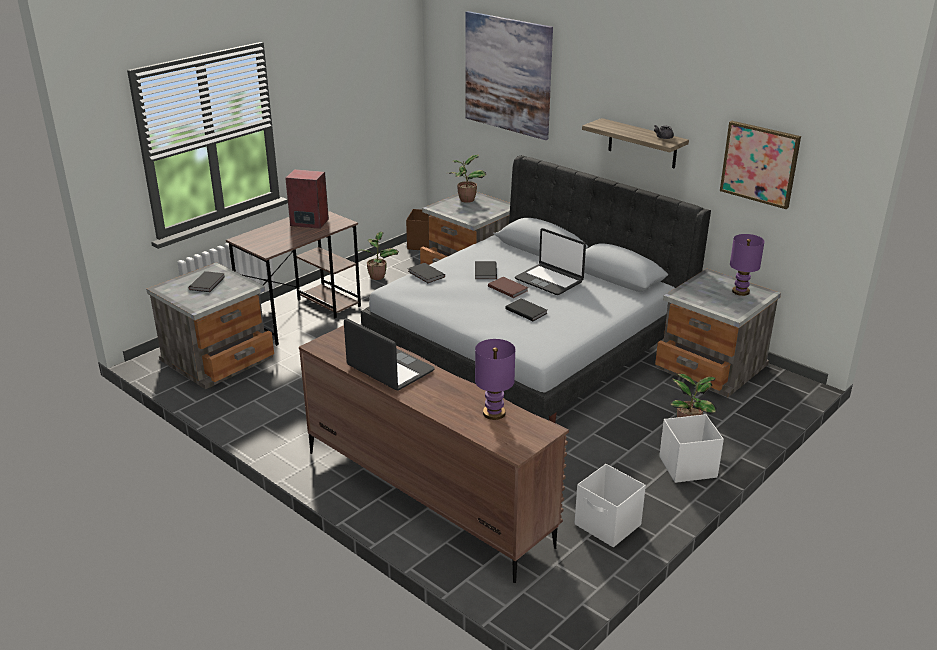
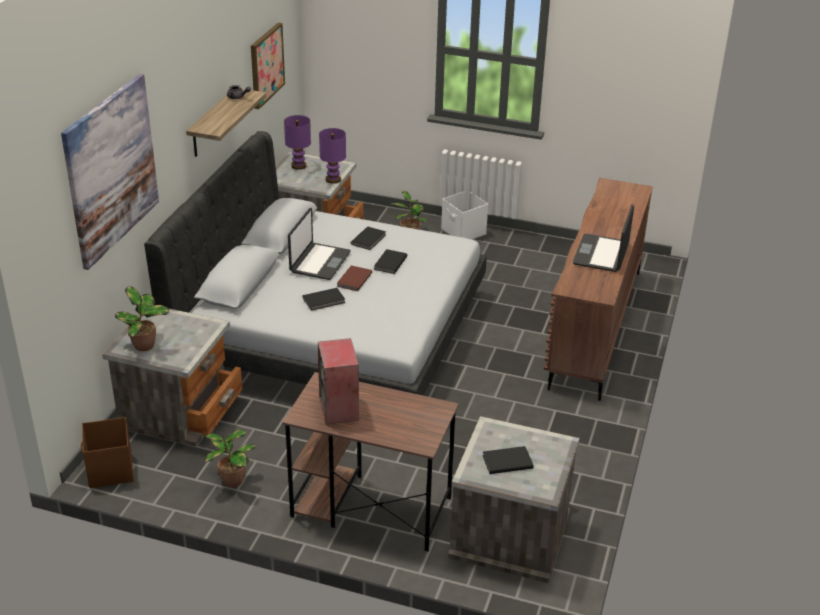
camera: 115 degrees left, 5 degrees up
black book [408,263,445,283] -> black book moved to [351,226,386,250]
purple table lamp [475,339,515,420] -> purple table lamp moved to [319,128,346,183]
white storage box [575,464,646,547] -> none

